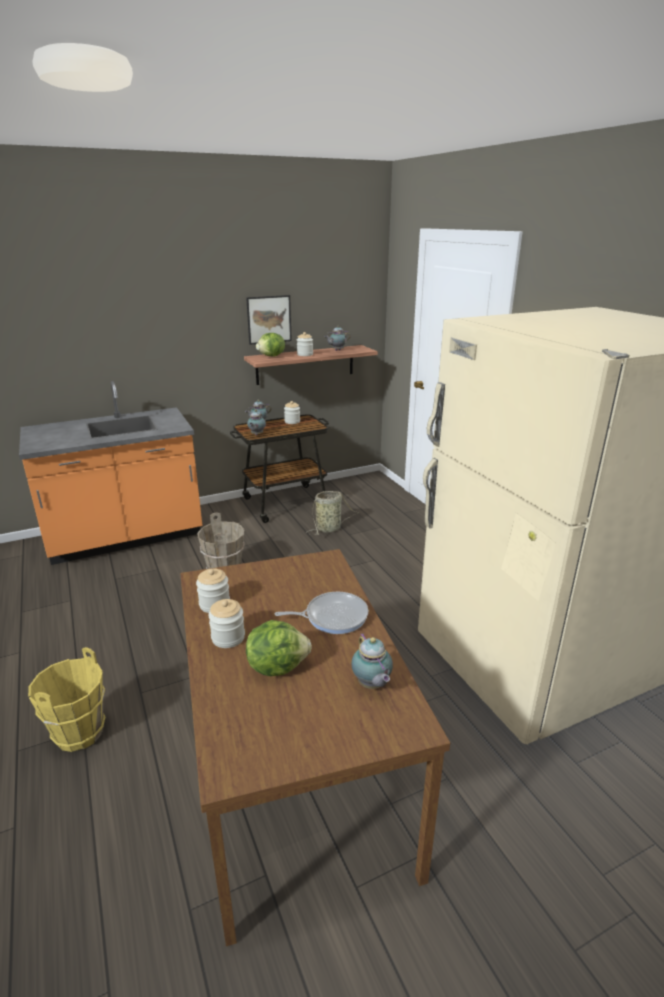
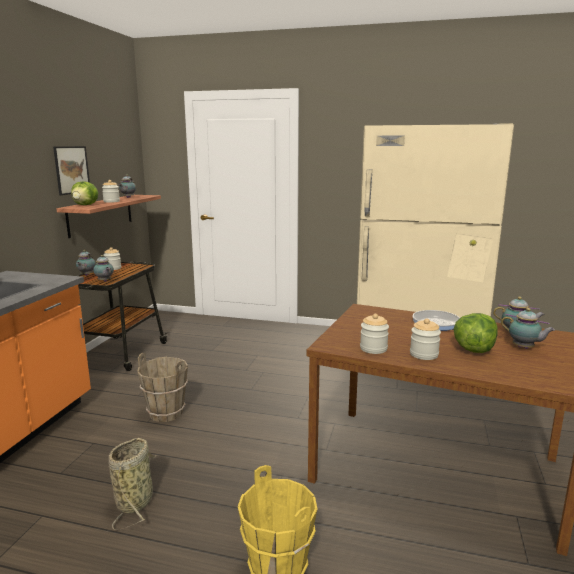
camera: 50 degrees left, 10 degrees down
basket [306,491,359,535] -> basket moved to [108,438,155,530]
none -> teapot [501,308,555,349]

